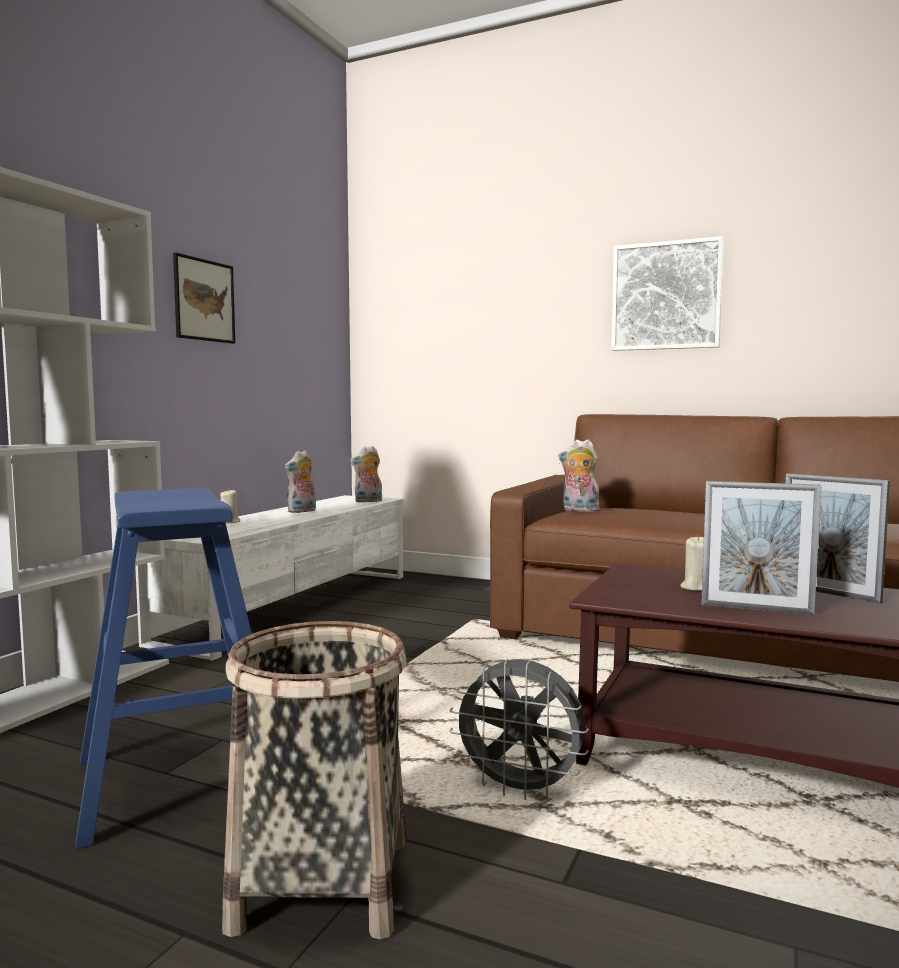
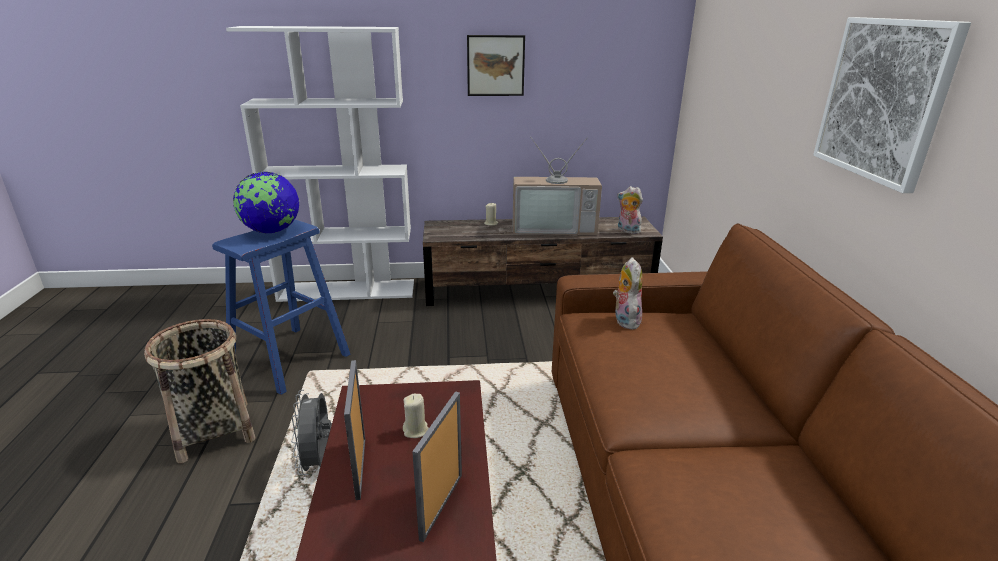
camera: 60 degrees right, 20 degrees up
white tv stand [135,495,403,661] -> brown tv stand [423,216,663,306]
plush toy [285,450,316,513] -> television [512,137,602,235]
none -> globe [233,172,299,233]

